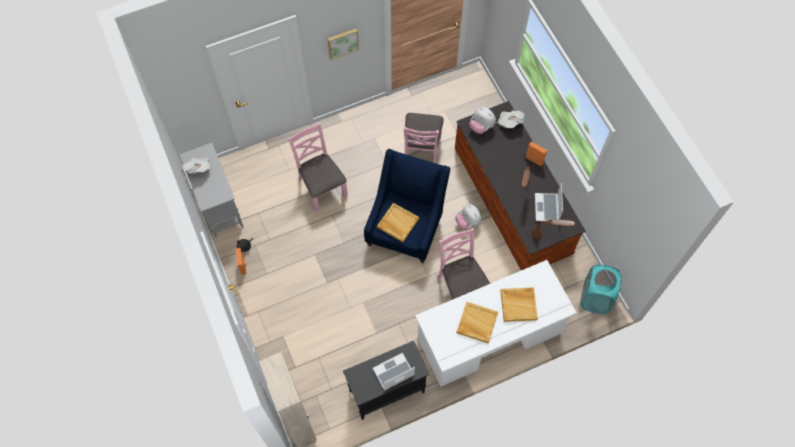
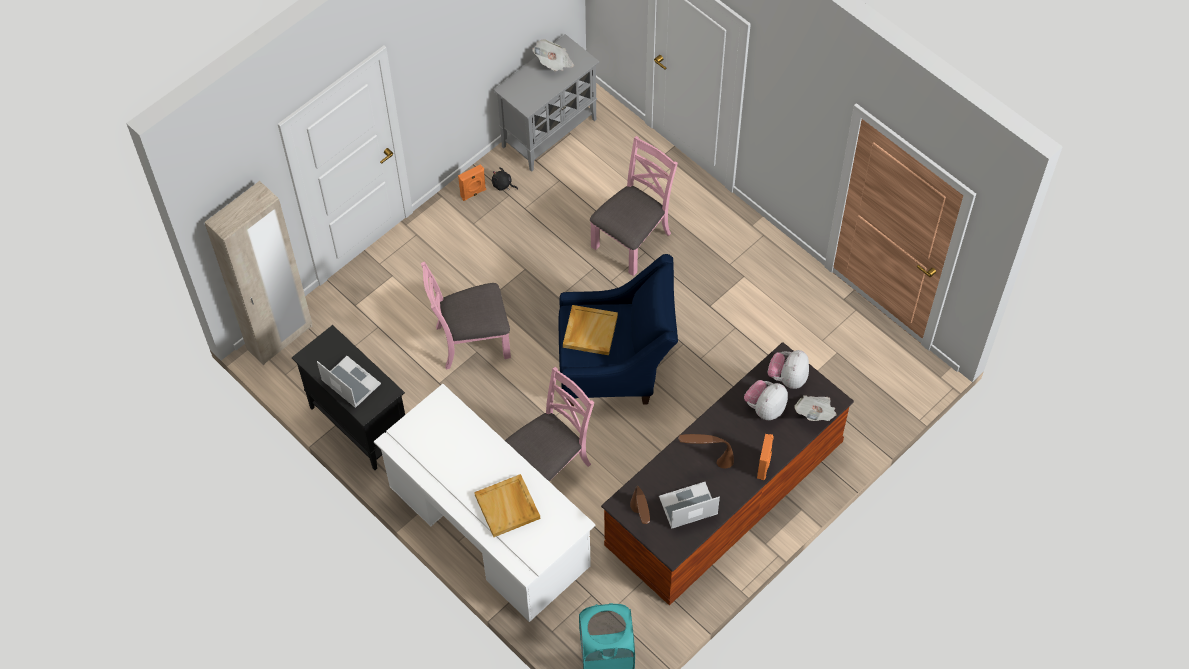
camera: 70 degrees right, 5 degrees down
picture [328,29,359,60] -> none
pink chair [403,113,444,163] -> pink chair moved to [421,262,511,370]
plush toy [455,204,481,229] -> plush toy moved to [744,380,788,420]
beige tray [456,302,498,344] -> none

